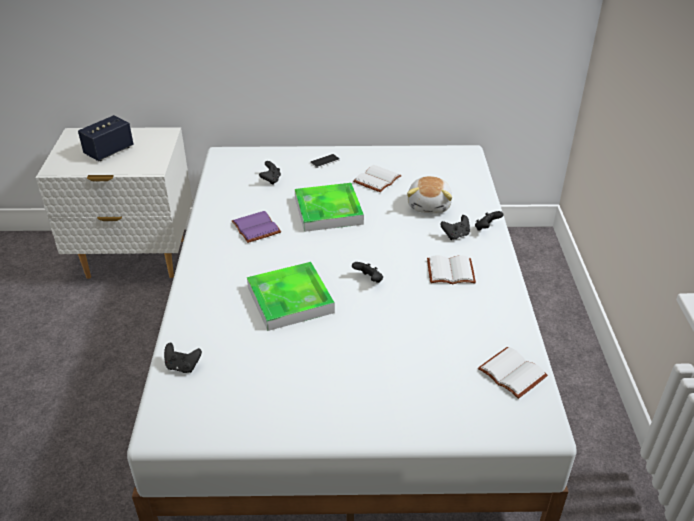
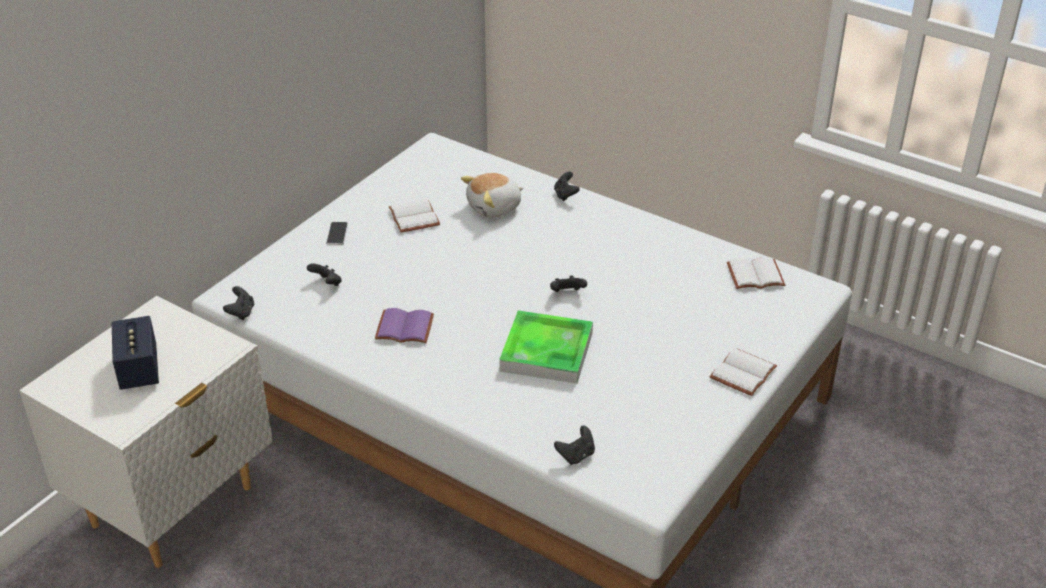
camera: 55 degrees left, 0 degrees up
tray [295,183,364,232] -> none
plush toy [407,176,452,214] -> plush toy turned 105 degrees clockwise [461,173,524,218]
white book [427,255,476,284] -> white book moved to [709,348,777,396]
black game controller [440,215,470,240] -> black game controller moved to [223,286,254,320]

